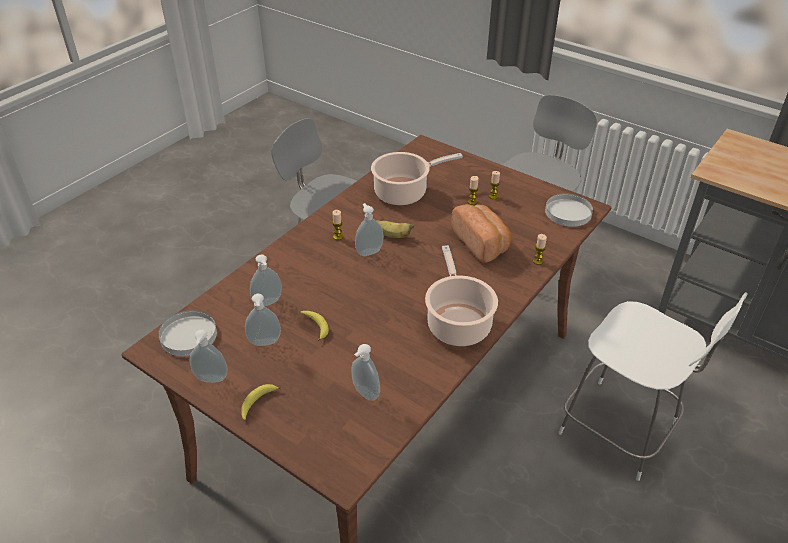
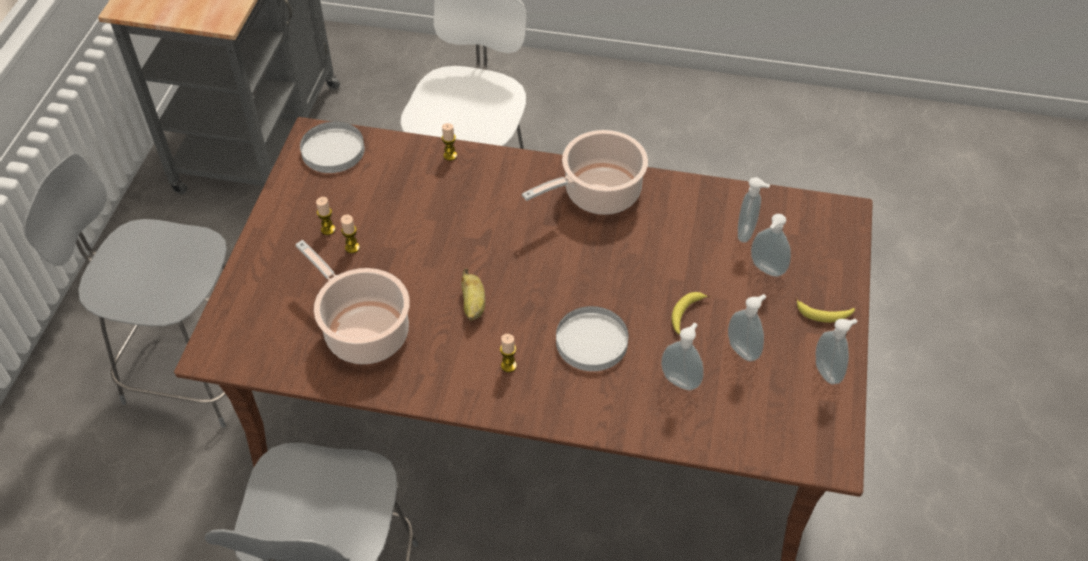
camera: 115 degrees left, 10 degrees up
white plate [159,310,217,356] -> white plate moved to [556,306,628,371]
soap dispenser [355,203,383,256] -> soap dispenser moved to [751,214,791,277]
bread [451,204,511,263] -> none

